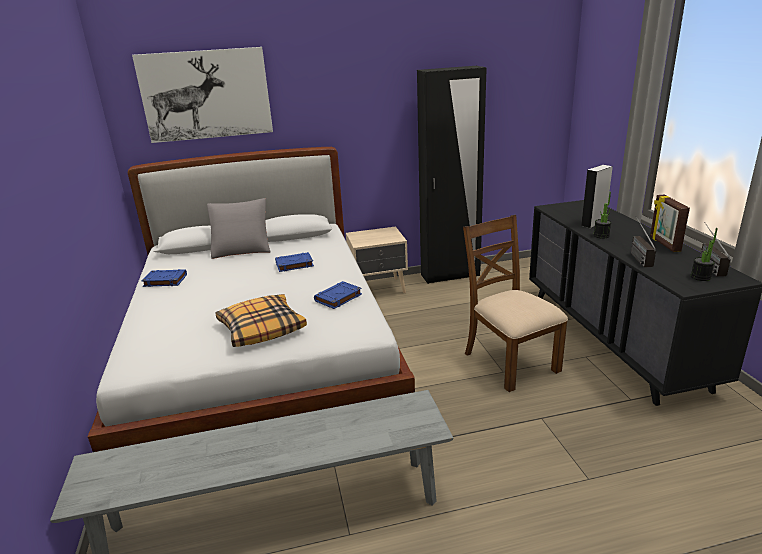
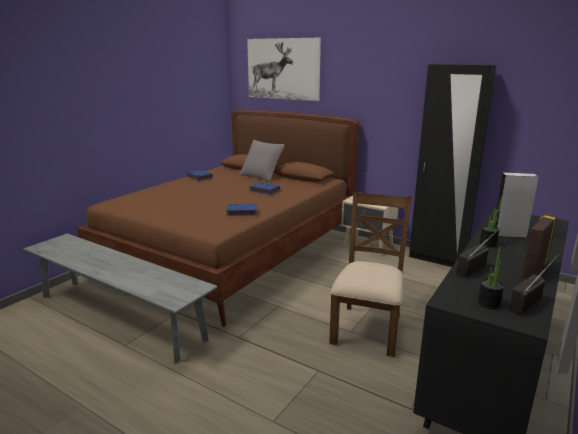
camera: 45 degrees right, 5 degrees down
white bed [88,147,415,452] -> brown bed [77,110,359,327]
pillow [216,294,307,347] -> none

